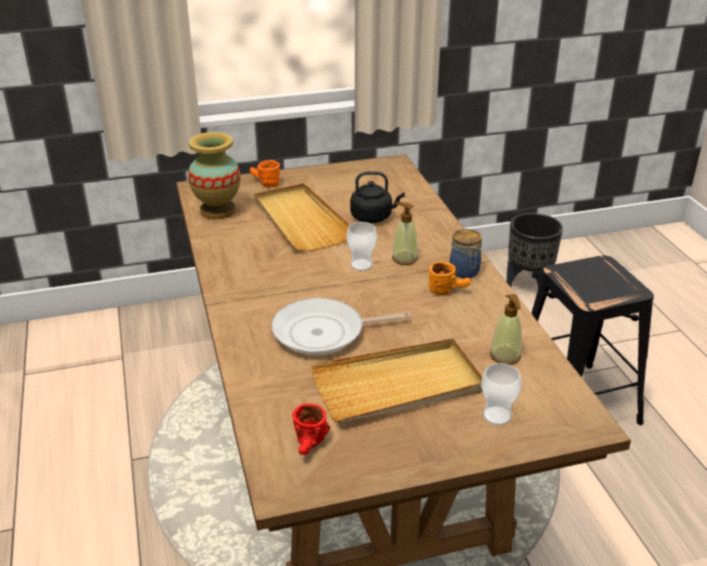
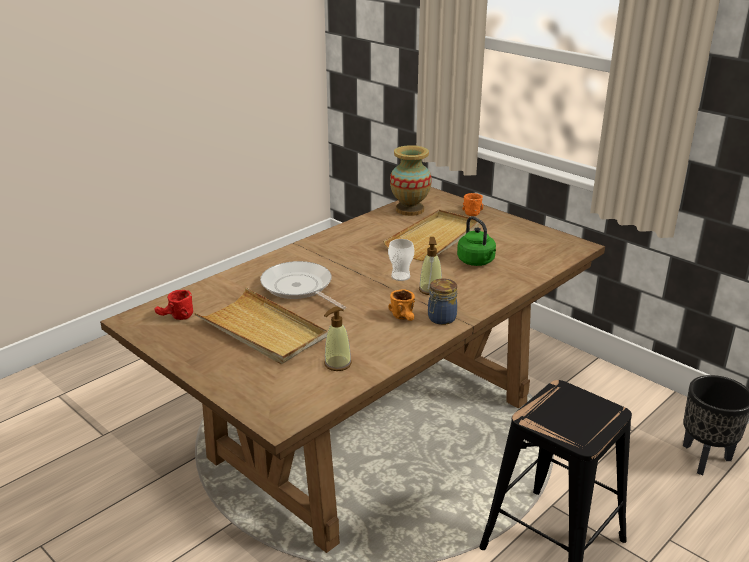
camera: 60 degrees right, 5 degrees down
black kettle [350,171,405,223] -> green kettle [457,216,496,266]
cup [481,363,521,425] -> none

